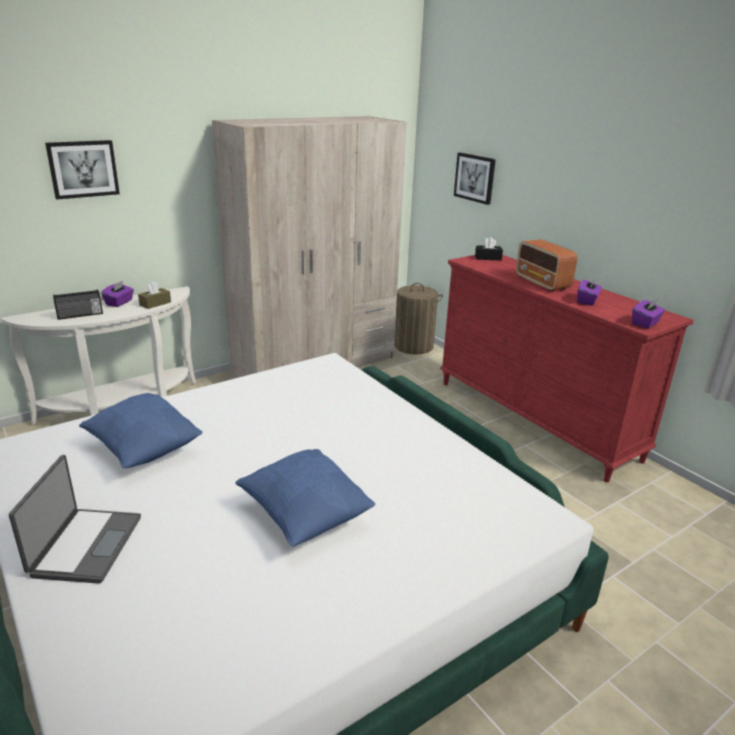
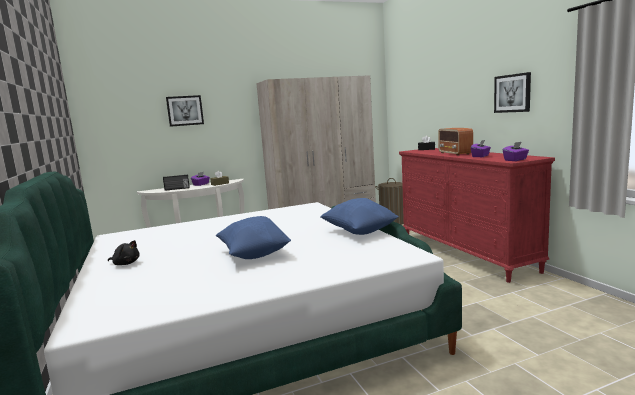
camera: 15 degrees right, 15 degrees down
laptop [9,455,141,584] -> black plush toy [108,240,140,265]
blue pillow [79,393,203,468] -> blue pillow moved to [320,198,399,235]
picture [454,153,496,205] -> picture moved to [494,72,531,113]

